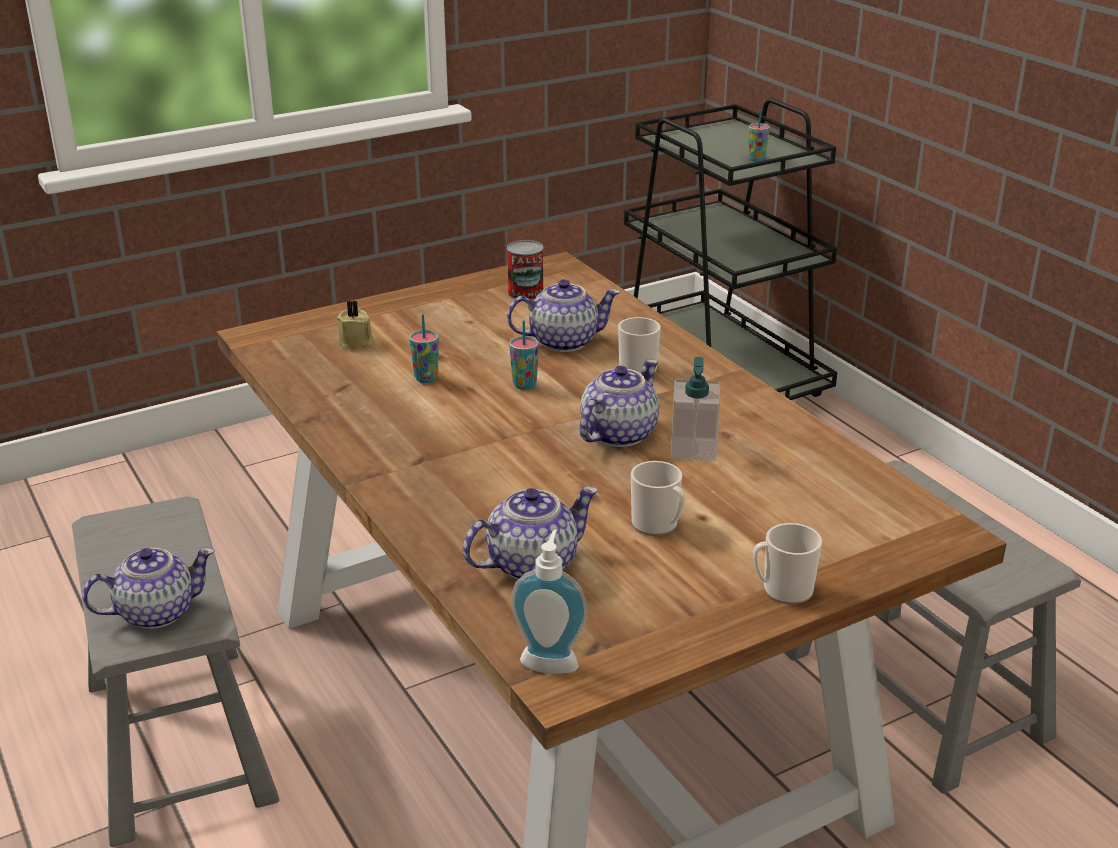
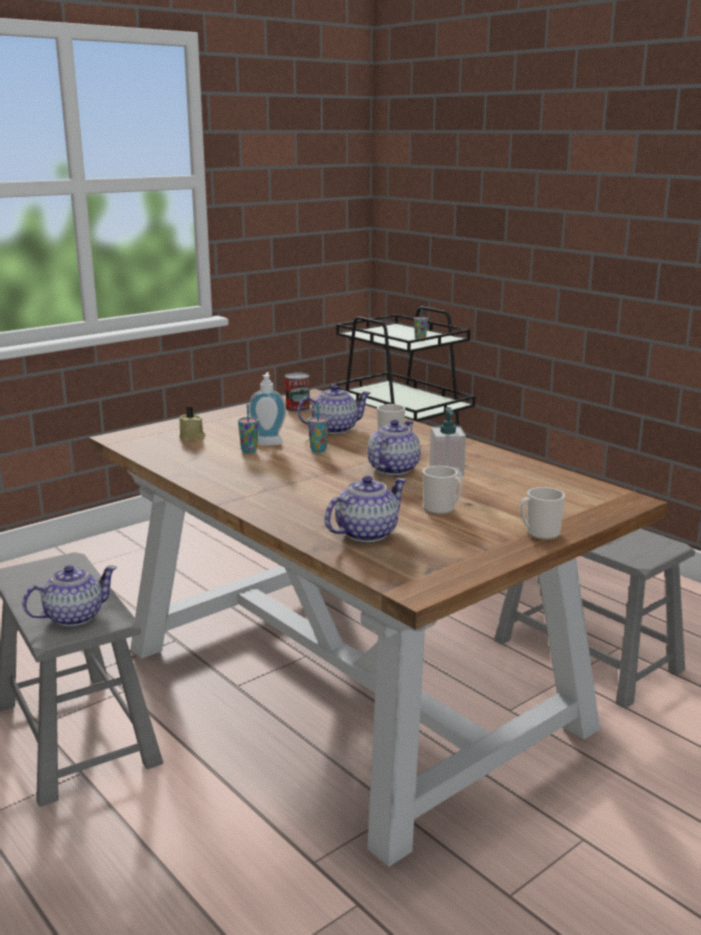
camera: 10 degrees left, 10 degrees down
soap dispenser [511,529,588,674] -> soap dispenser moved to [249,372,286,446]

